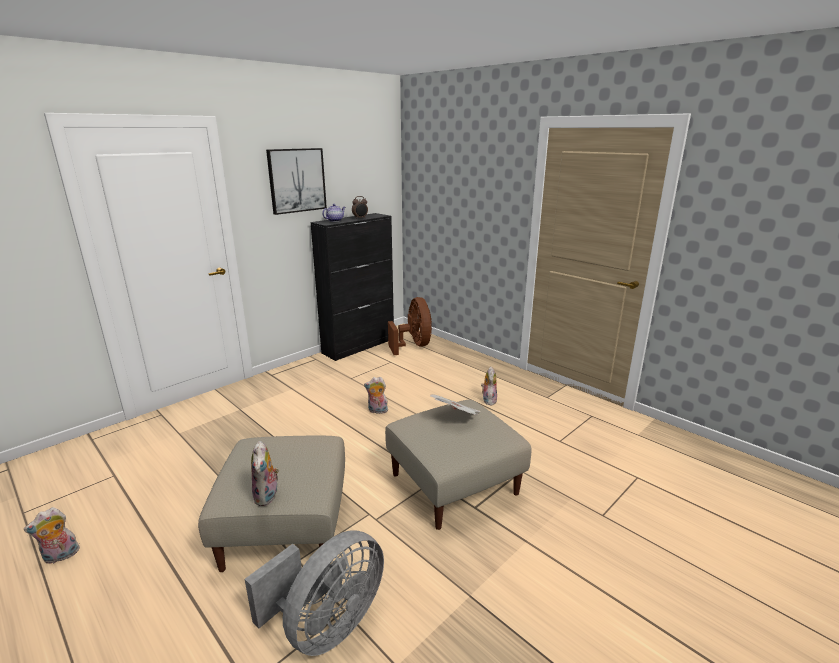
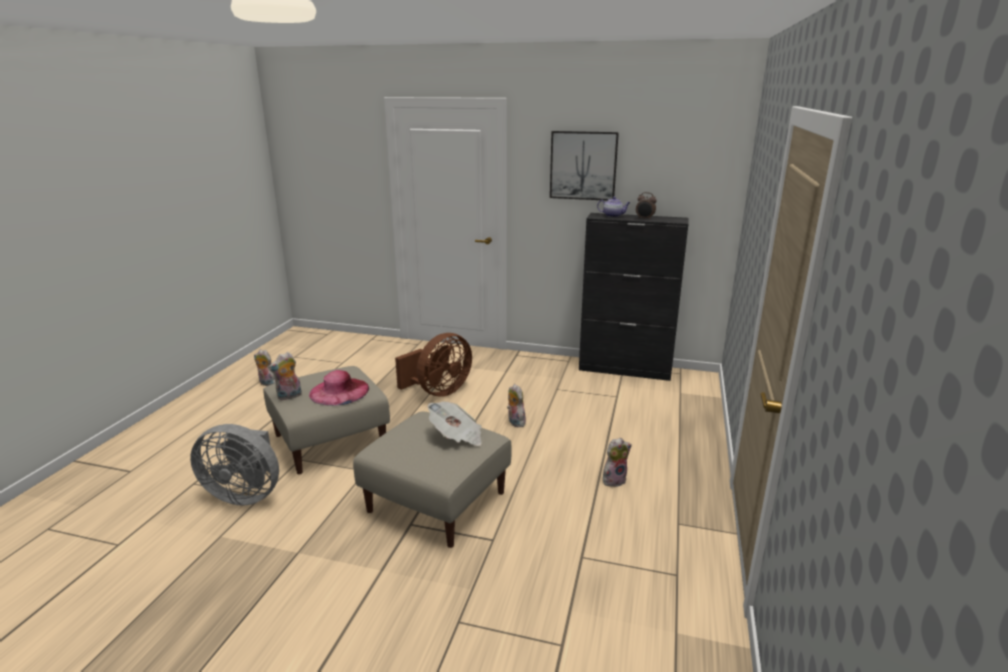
camera: 60 degrees right, 0 degrees up
brown fan [388,297,432,355] -> brown fan moved to [395,333,472,397]
none -> pink hat [309,370,369,406]

